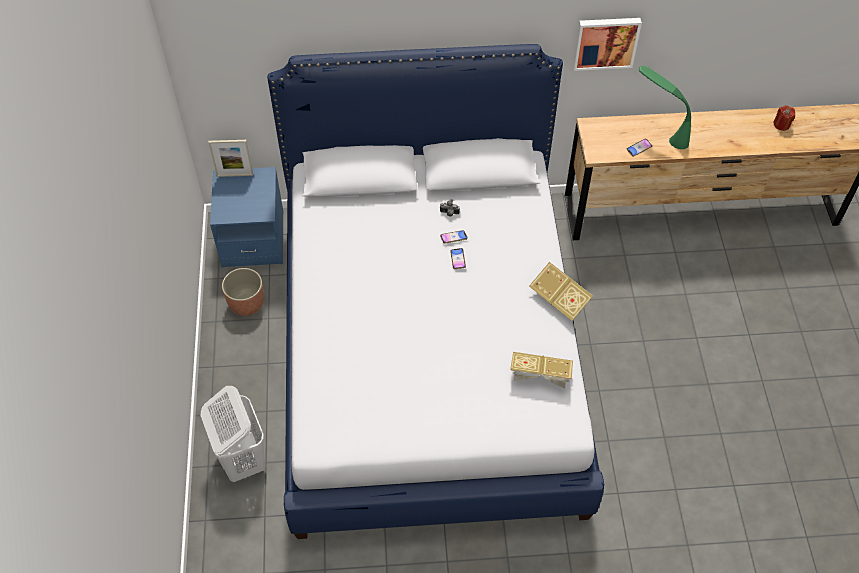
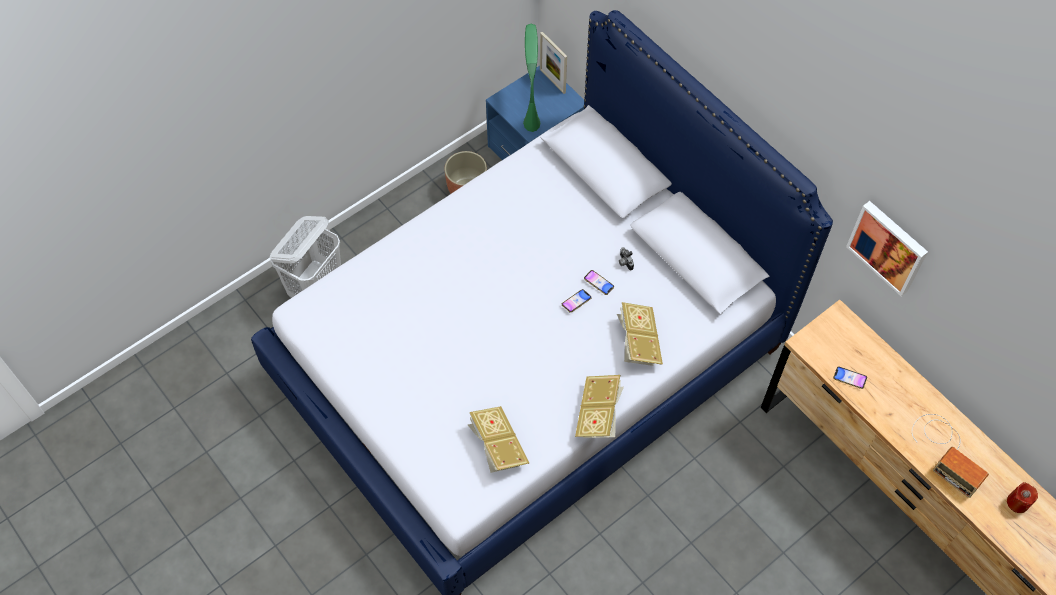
camera: 55 degrees right, 5 degrees up
green table lamp [639,65,691,149] -> green table lamp moved to [523,24,540,132]
none -> book [617,302,663,366]
none -> radio [912,414,989,498]

